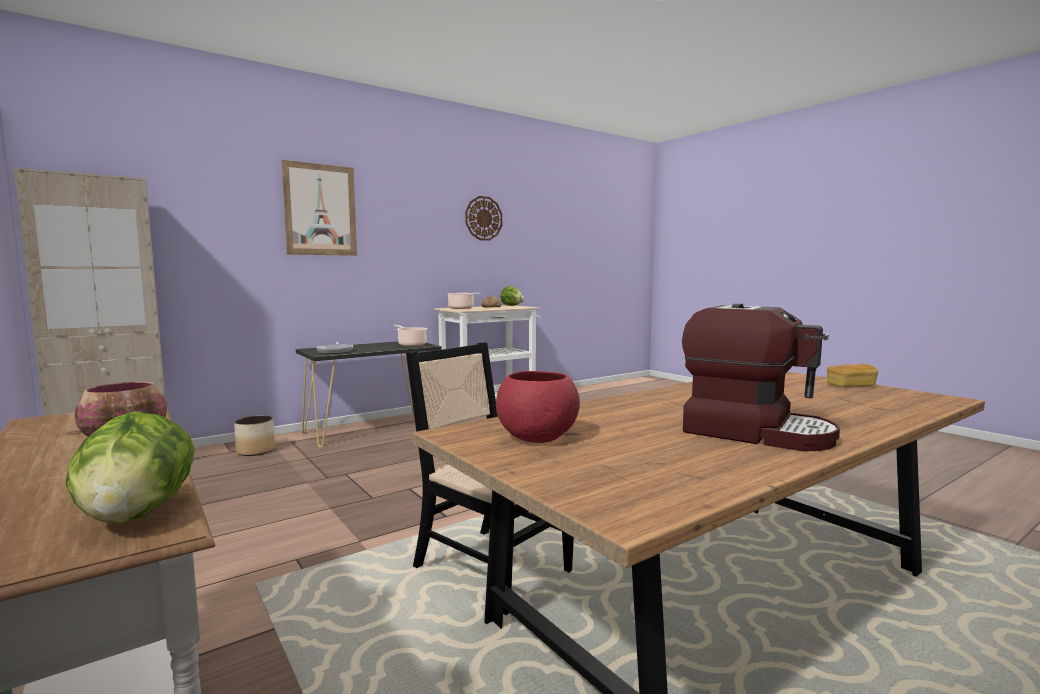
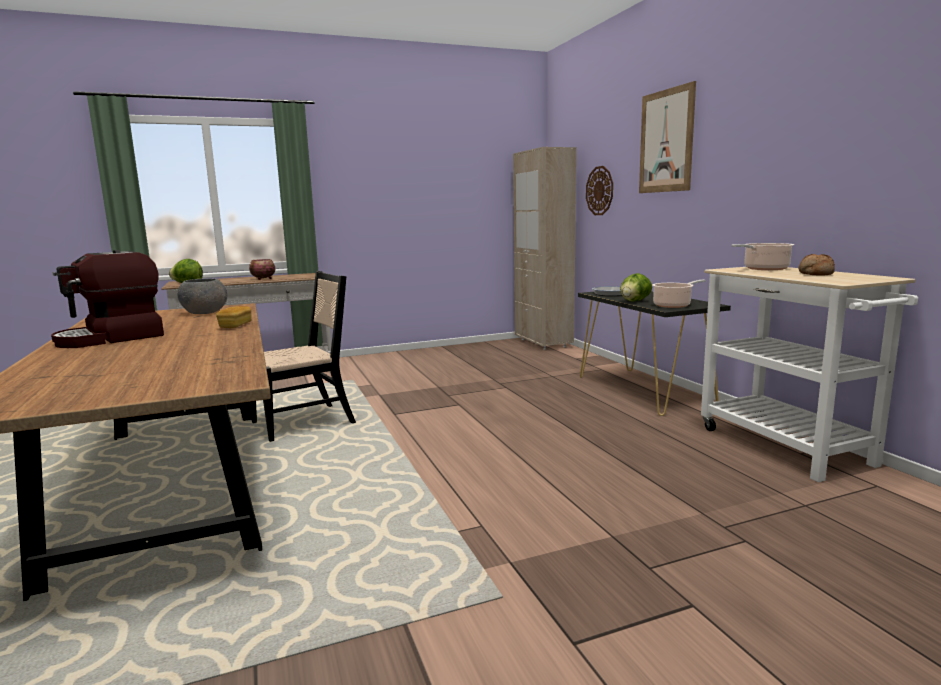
camera: 105 degrees right, 5 degrees up
planter [234,415,275,456] -> none
wall clock [465,196,502,241] -> wall clock moved to [586,166,613,215]
red bowl [496,371,580,443] -> grey bowl [178,279,227,314]
lettuce [500,286,524,306] -> lettuce moved to [620,273,652,302]
bread [827,364,878,387] -> bread moved to [216,306,251,328]

